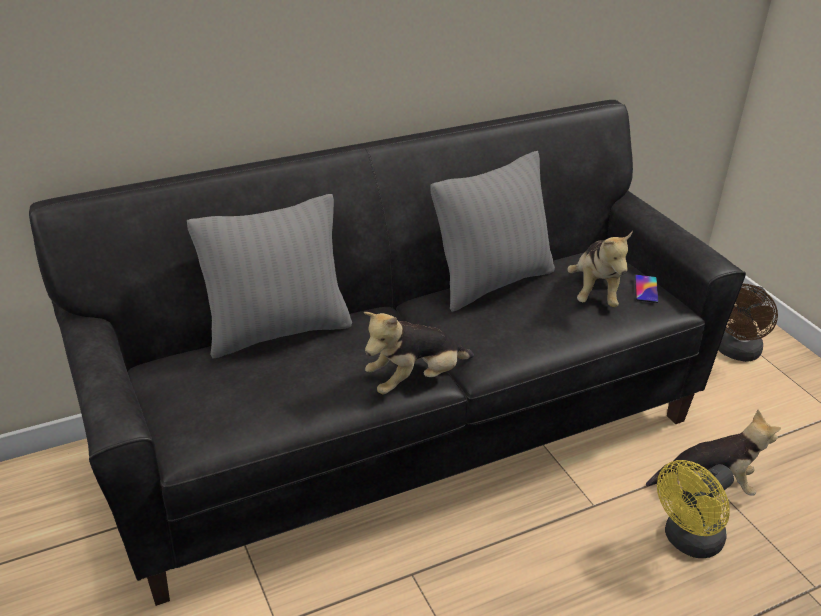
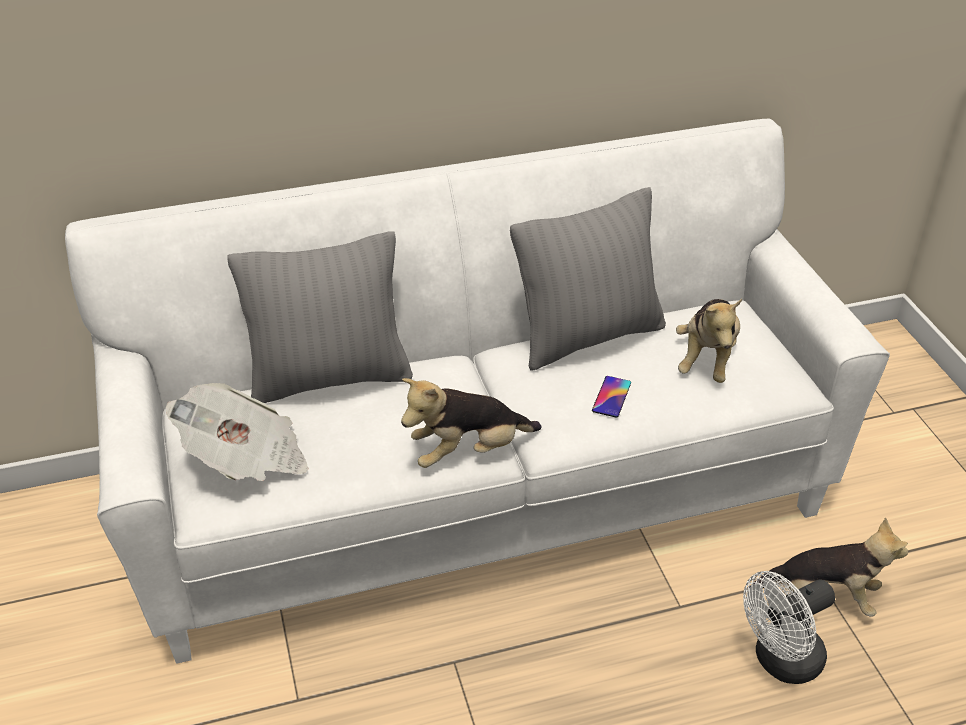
camera: 10 degrees right, 5 degrees up
black sofa [29,100,746,606] -> white sofa [65,119,890,664]
phone [635,275,659,303] -> phone moved to [592,376,631,418]
yellow fan [657,460,734,558] -> white fan [743,571,835,684]
brown fan [718,284,778,362] -> none
none -> newspaper [166,383,309,481]

